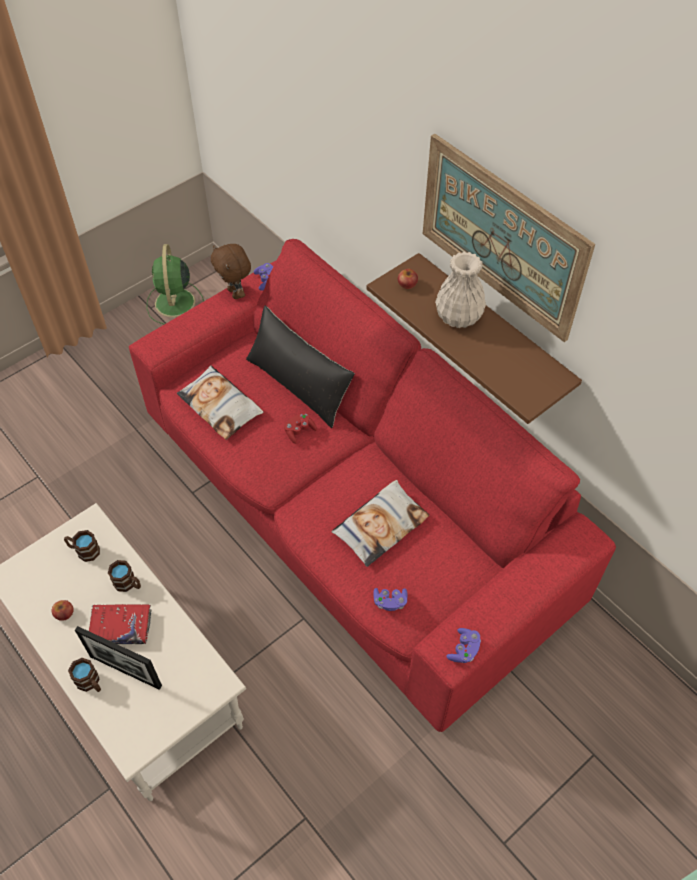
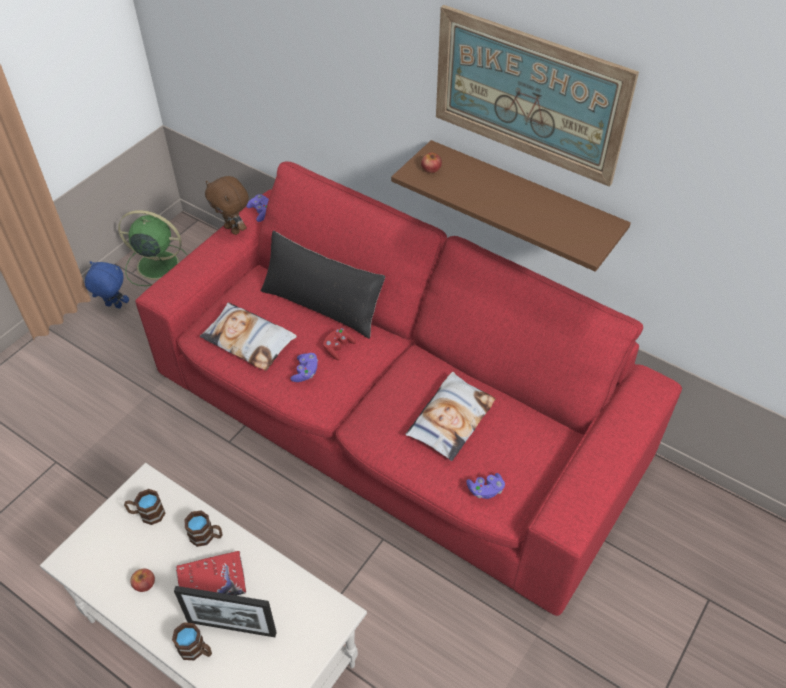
camera: 15 degrees left, 5 degrees down
green fan [147,244,204,324] -> green fan turned 120 degrees clockwise [118,210,188,286]
white vase [435,252,486,328] -> none
purple game controller [446,628,481,663] -> purple game controller moved to [290,353,318,382]
none -> blue plush toy [85,261,129,308]

